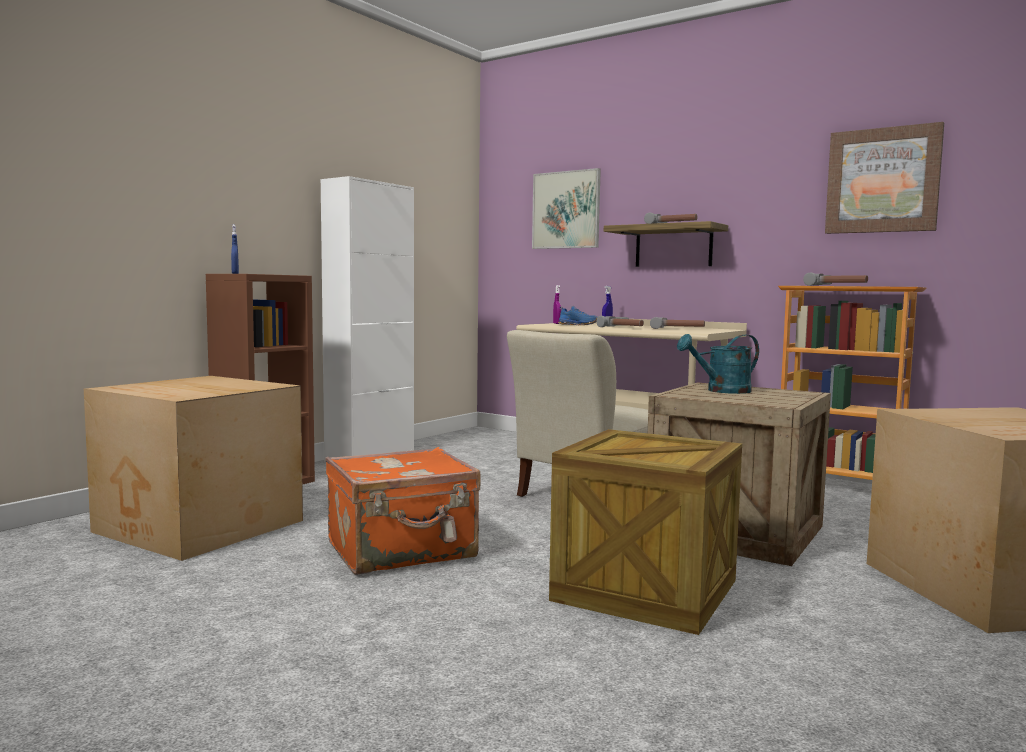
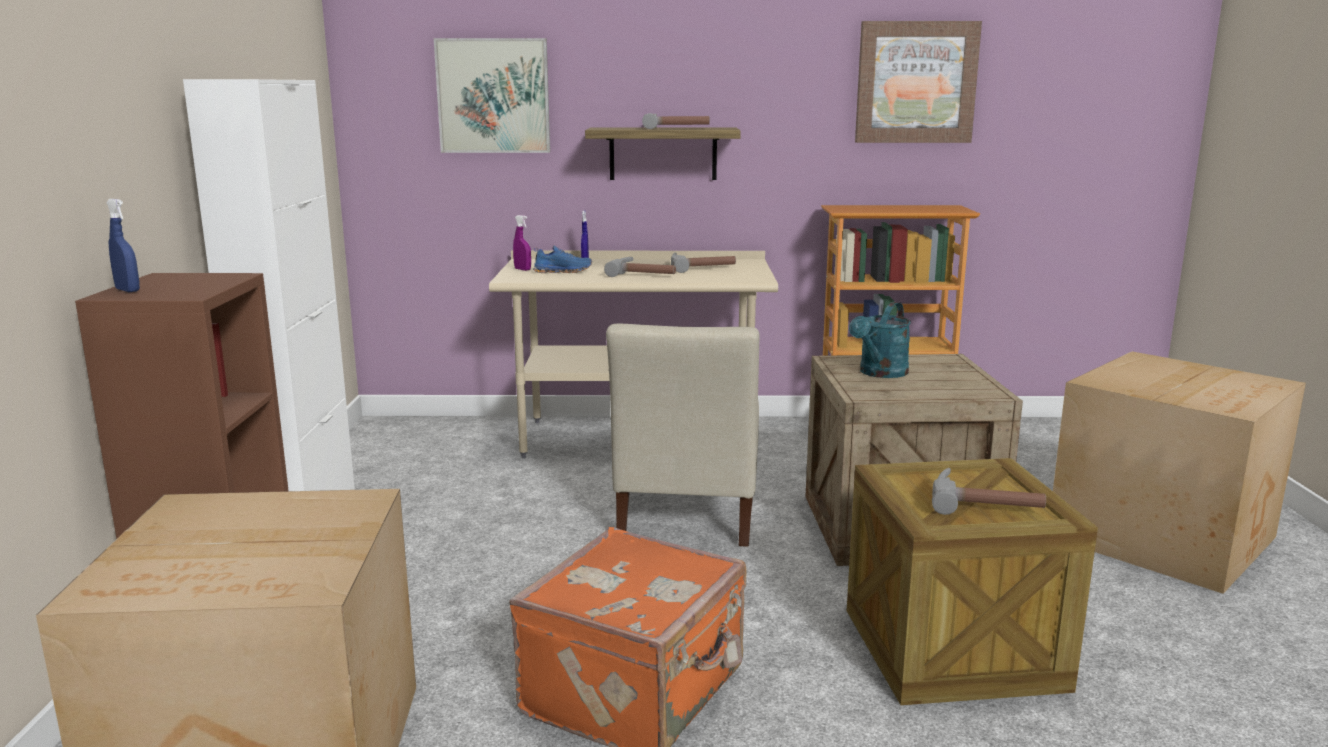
camera: 35 degrees left, 10 degrees up
hammer [803,273,868,286] -> hammer moved to [932,468,1046,515]

